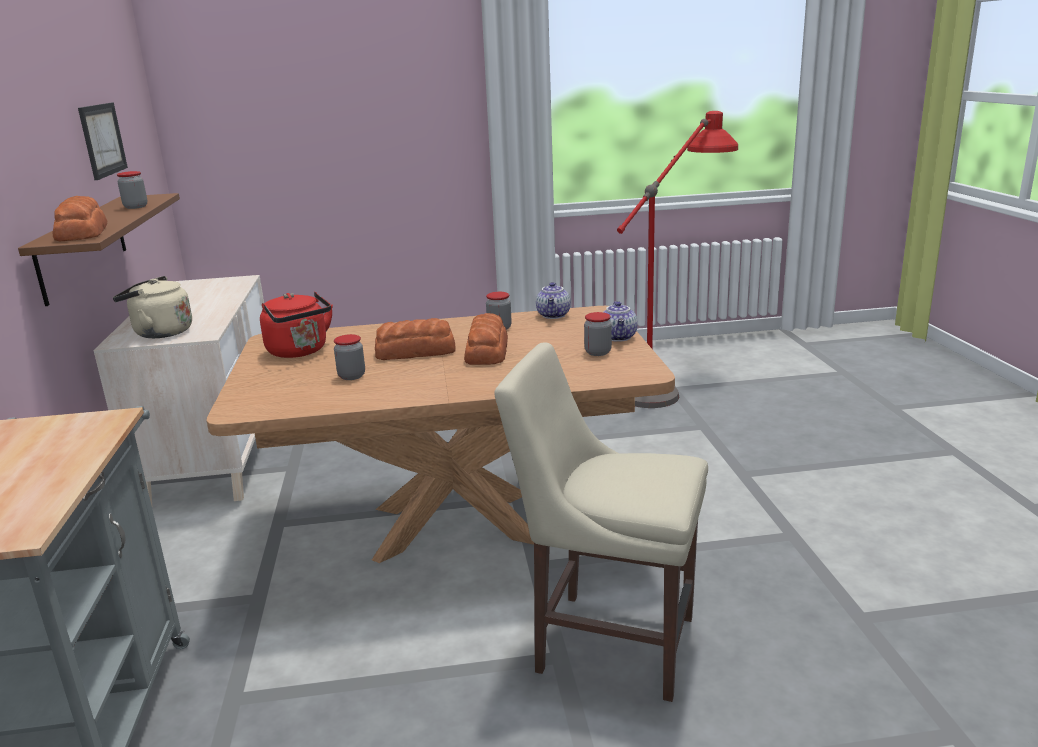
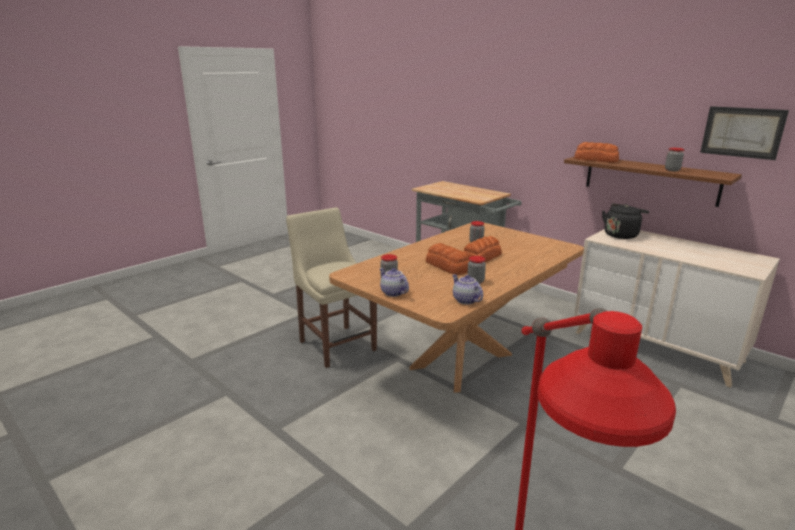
camera: 140 degrees right, 0 degrees up
beige kettle [113,276,192,338] -> black kettle [602,203,649,239]
red kettle [260,292,333,358] -> none
beige chair [494,342,708,702] -> beige chair turned 105 degrees counterclockwise [286,207,377,368]

